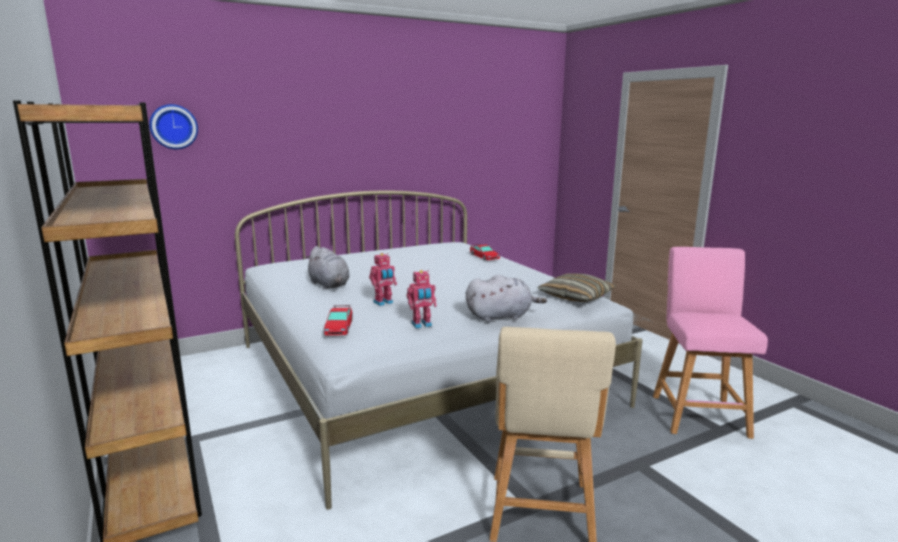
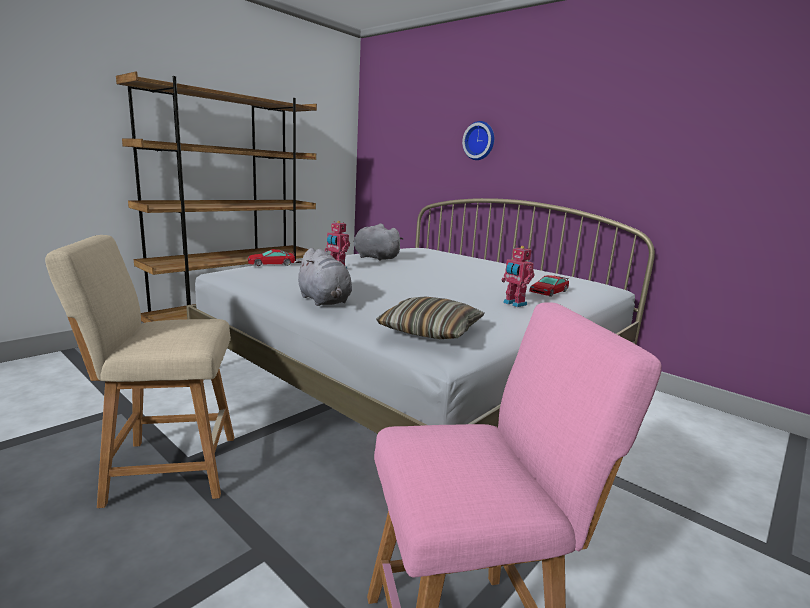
camera: 70 degrees right, 0 degrees up
wall clock [149,104,198,149] -> wall clock moved to [462,121,494,160]
grey plush toy [305,246,350,289] -> grey plush toy turned 90 degrees clockwise [353,224,403,261]
toy robot [407,270,437,328] -> toy robot moved to [501,245,535,307]

